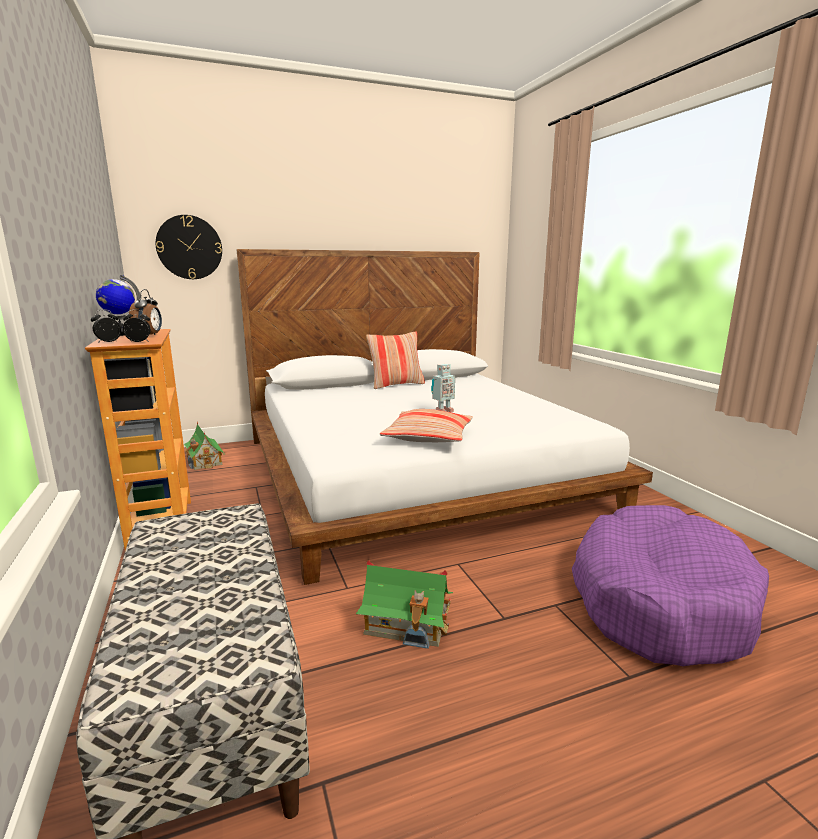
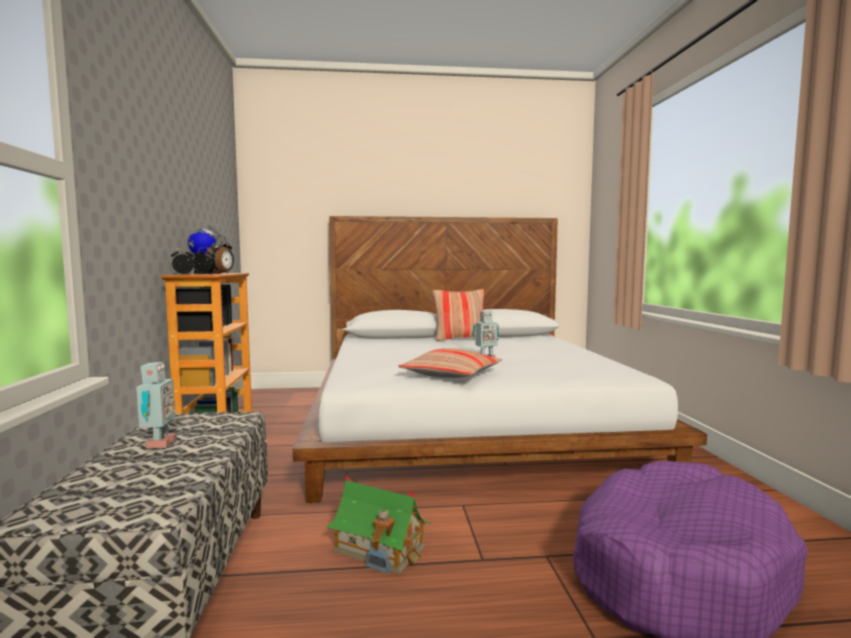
camera: 15 degrees right, 10 degrees down
wall clock [156,215,222,279] -> none
toy house [184,422,225,470] -> none
none -> toy robot [136,362,177,448]

